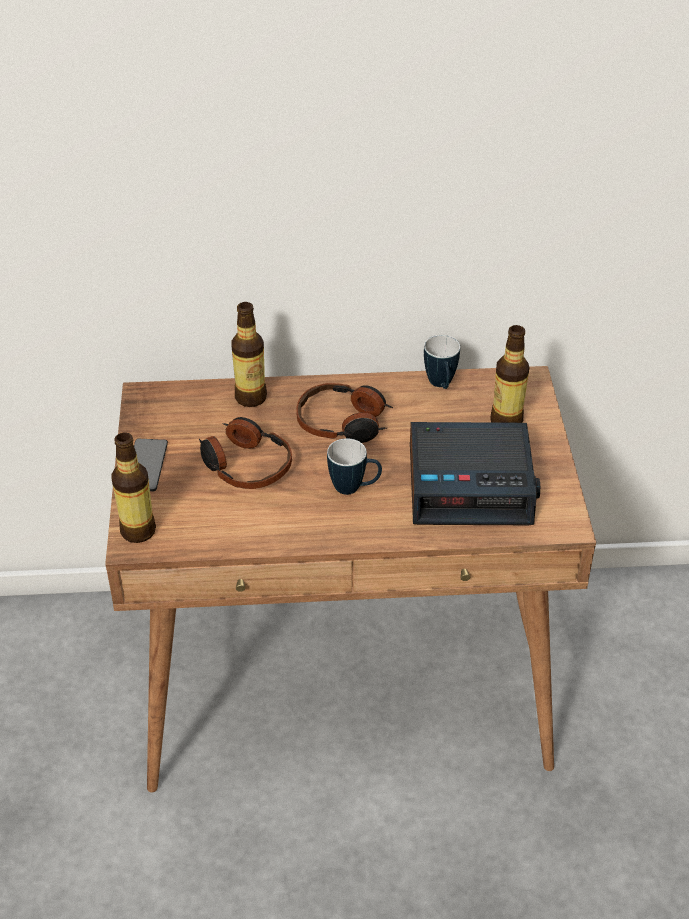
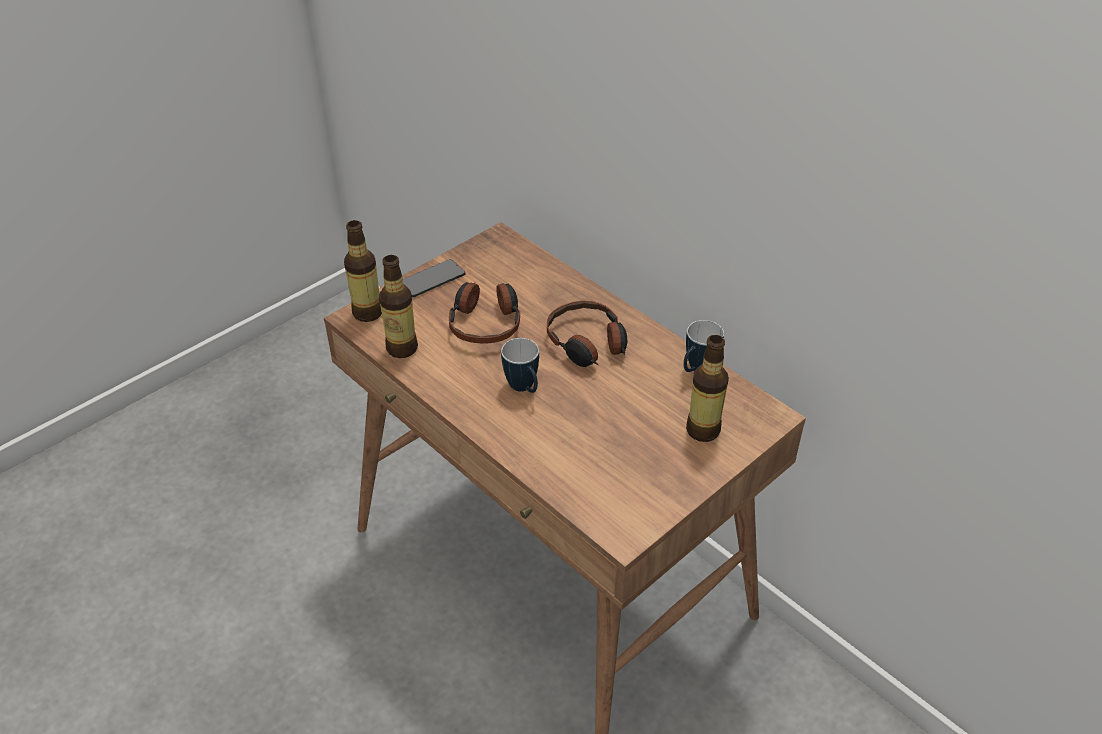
camera: 50 degrees right, 0 degrees up
bottle [231,302,267,407] -> bottle moved to [379,255,418,358]
alarm clock [410,422,540,525] -> none

